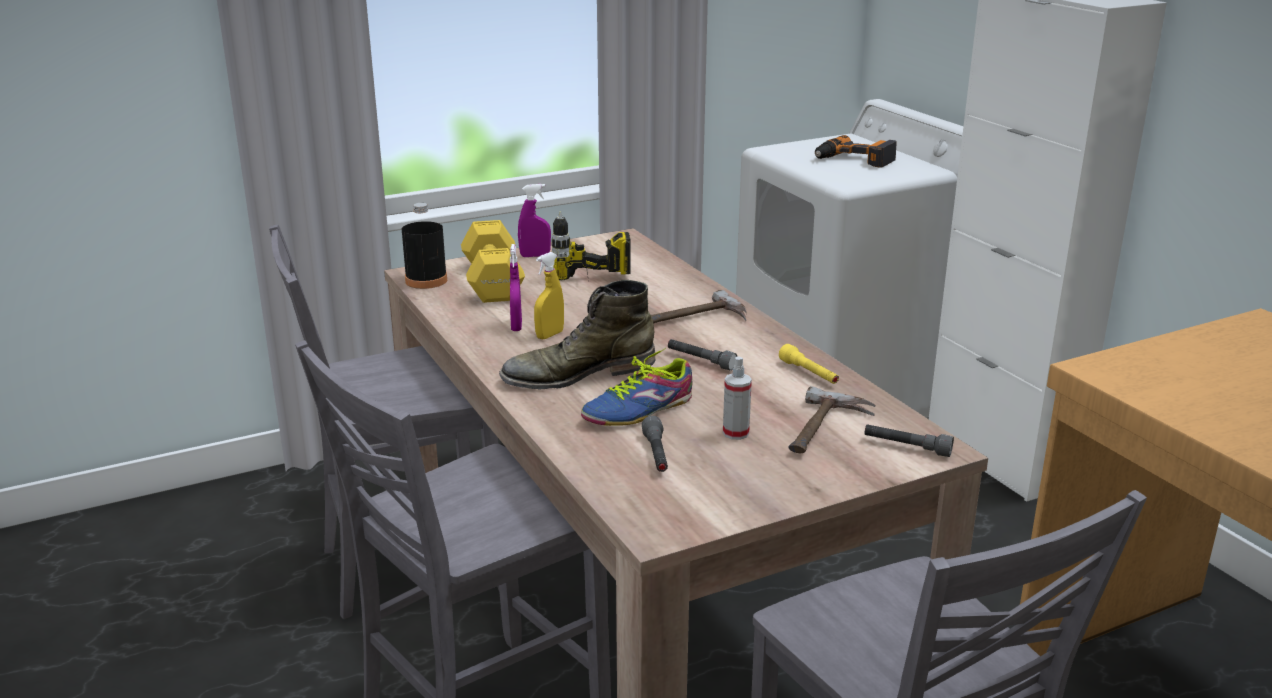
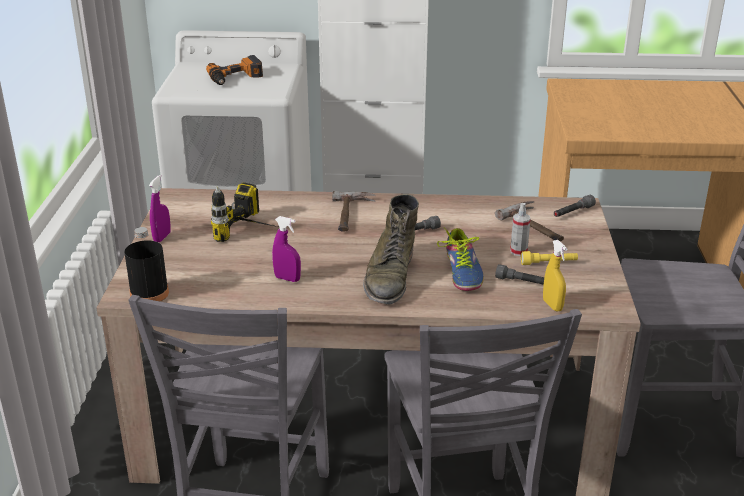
camera: 60 degrees left, 5 degrees up
yellow dumbbell [461,220,525,303] -> none
yellow spray bottle [534,252,564,340] -> yellow spray bottle moved to [543,240,567,311]
yellow flashlight [779,344,839,384] -> yellow flashlight moved to [521,251,578,265]

